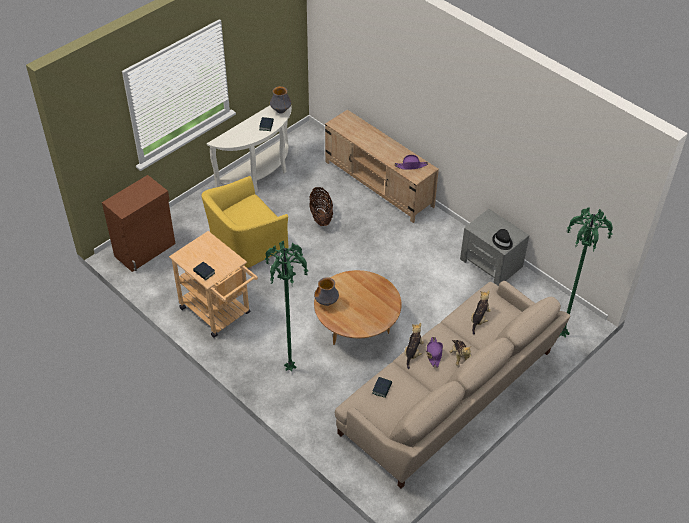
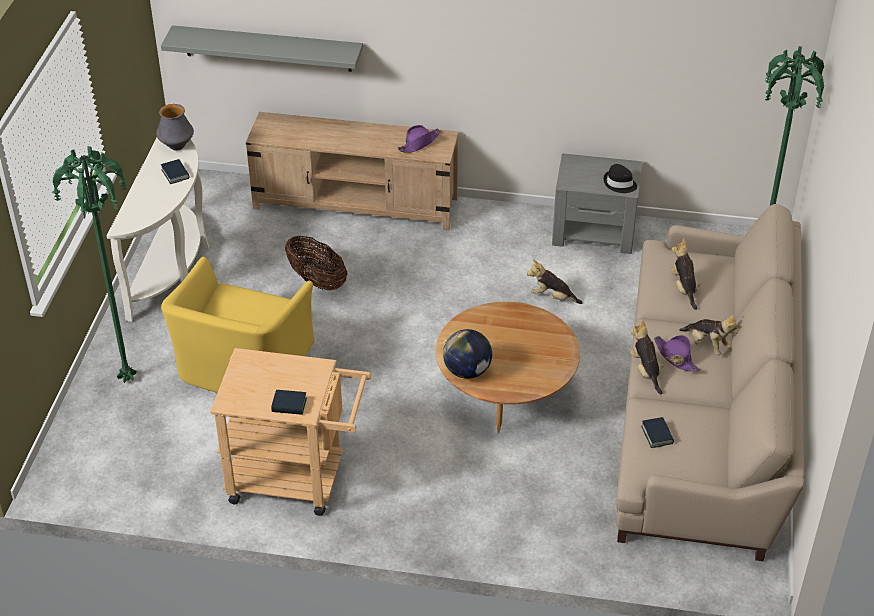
camera: 35 degrees left, 5 degrees down
brown cabinet [102,175,175,272] -> none
green floor lamp [265,241,308,372] -> green floor lamp moved to [52,146,137,383]
vase [314,277,339,306] -> globe [443,329,492,379]
none -> grey shelf [161,25,363,72]
none -> plush toy [527,259,583,304]

